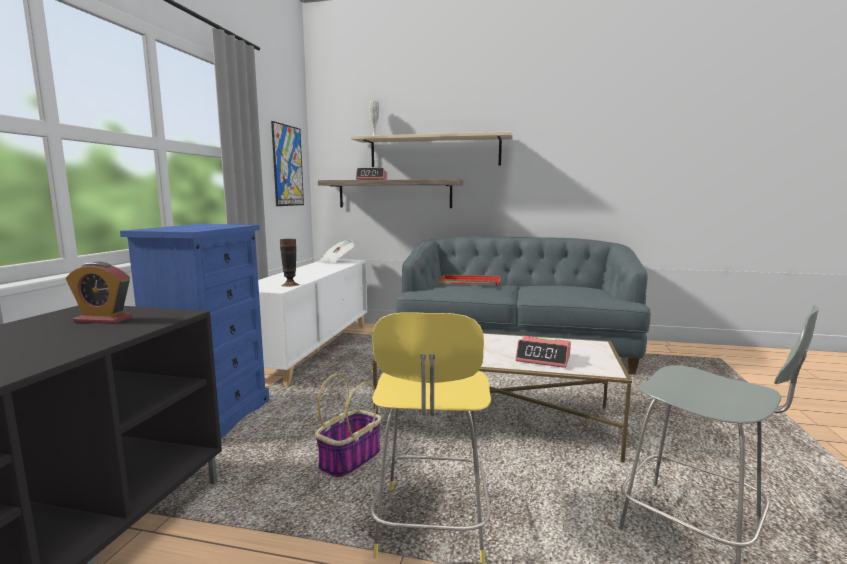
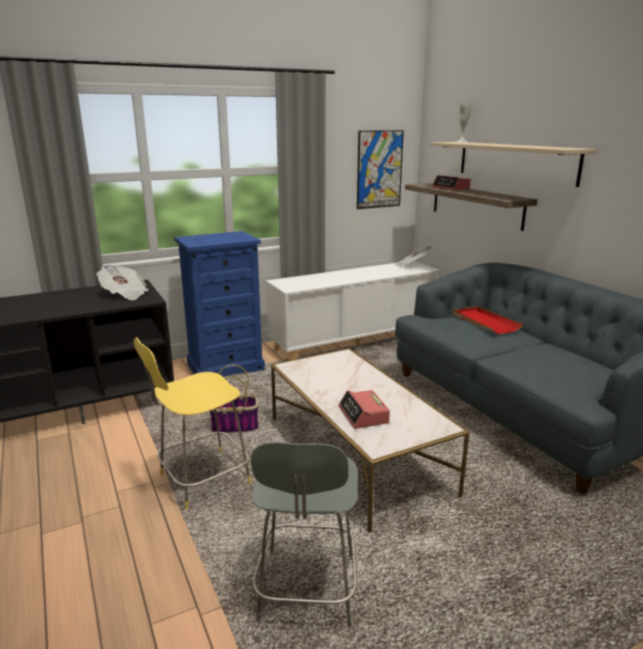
camera: 50 degrees right, 10 degrees up
alarm clock [66,261,133,324] -> newspaper [96,265,148,300]
vase [280,239,299,287] -> none

